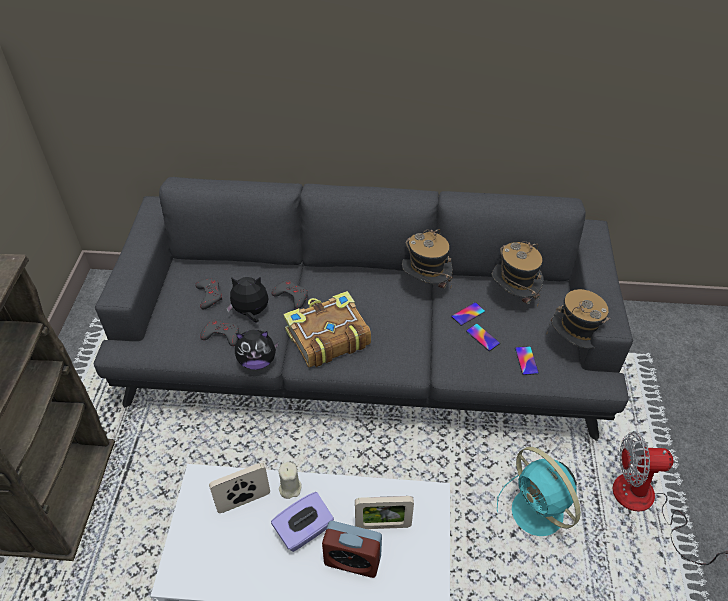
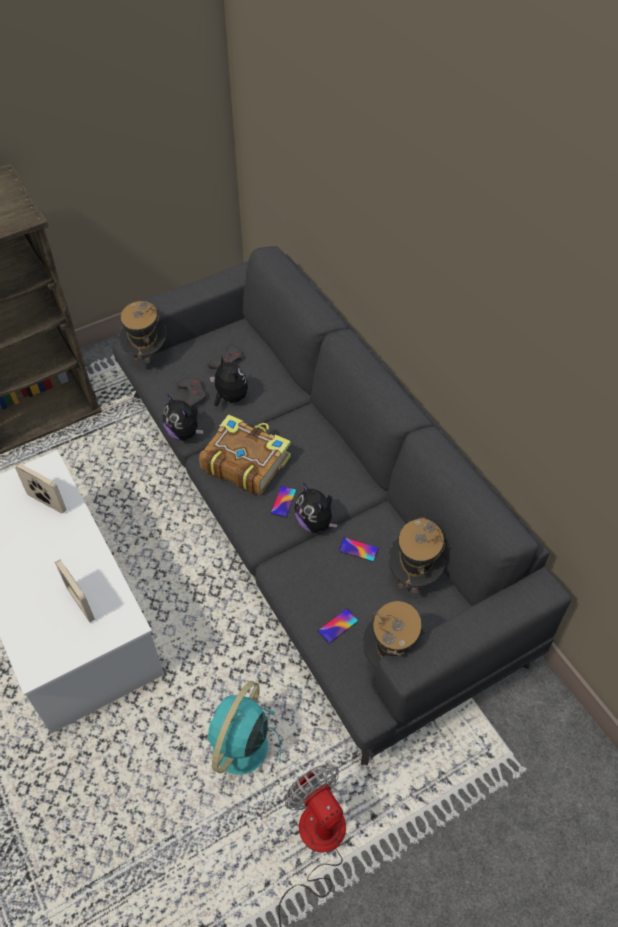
camera: 55 degrees right, 5 degrees up
grey game controller [271,280,308,309] -> none
purple tissue box [271,492,334,552] -> none
beige candle [279,462,302,499] -> none
alarm clock [322,521,382,578] -> none
hat [402,229,453,288] -> hat moved to [119,301,167,373]
phone [466,324,500,351] -> phone moved to [270,486,296,517]
none -> plush toy [295,483,338,532]

